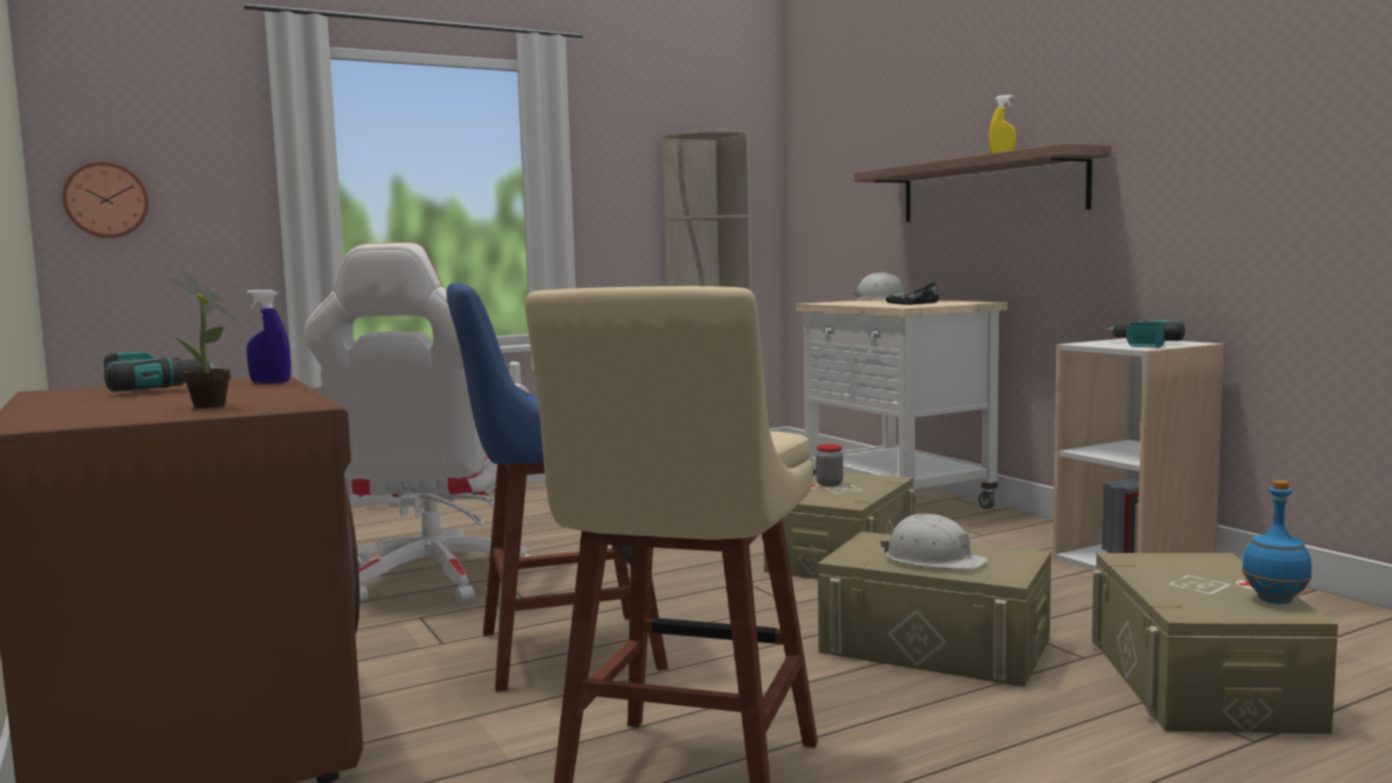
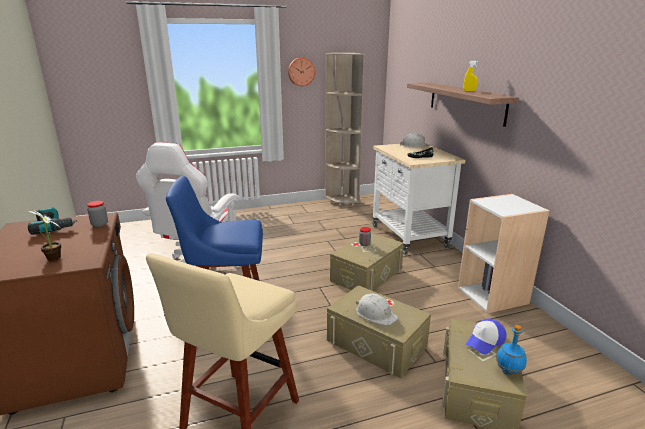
camera: 10 degrees right, 15 degrees up
wall clock [62,162,149,238] -> wall clock moved to [288,57,315,86]
blue spray bottle [246,290,291,383] -> jar [87,201,108,227]
power drill [1106,320,1185,348] -> none
none -> cap [466,319,507,354]

